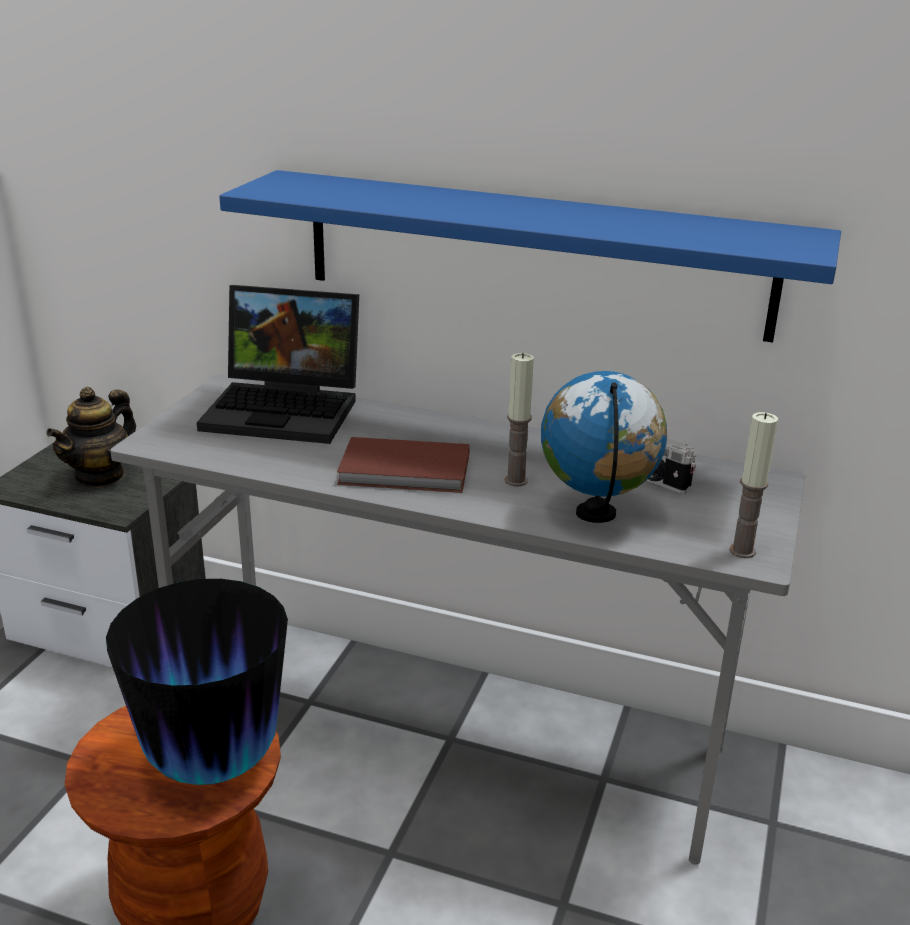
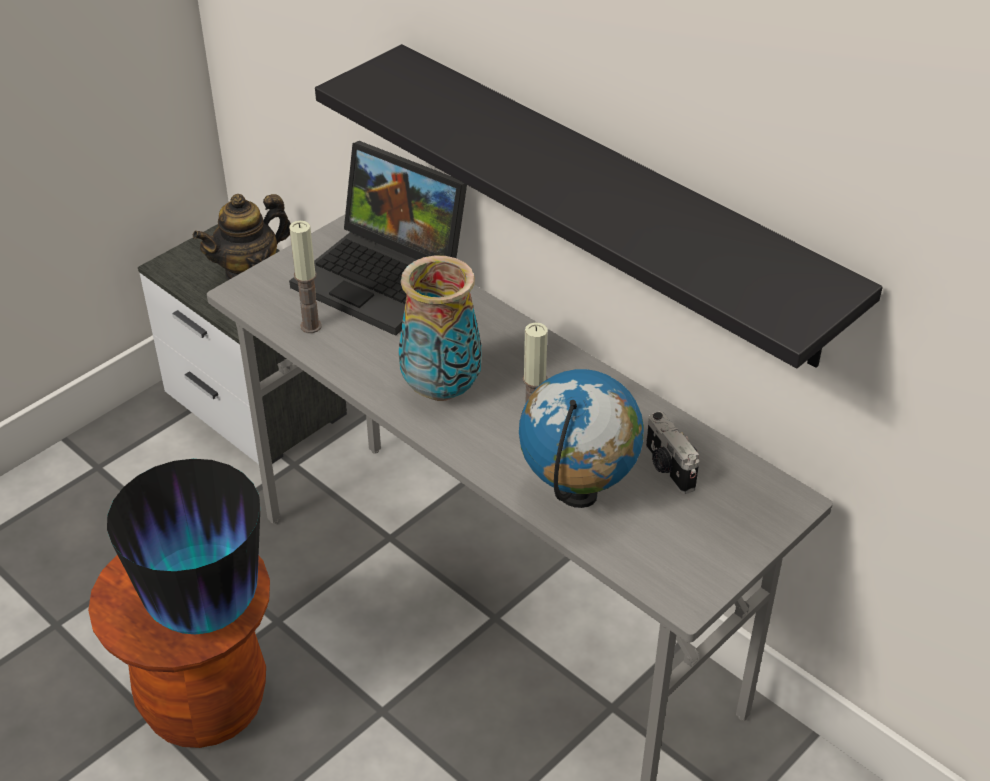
camera: 25 degrees right, 15 degrees up
blue shelf [219,170,841,342] -> black shelf [315,44,883,368]
brown book [337,437,470,493] -> vase [398,256,482,401]
candle [729,412,778,558] -> candle moved to [289,221,322,333]

